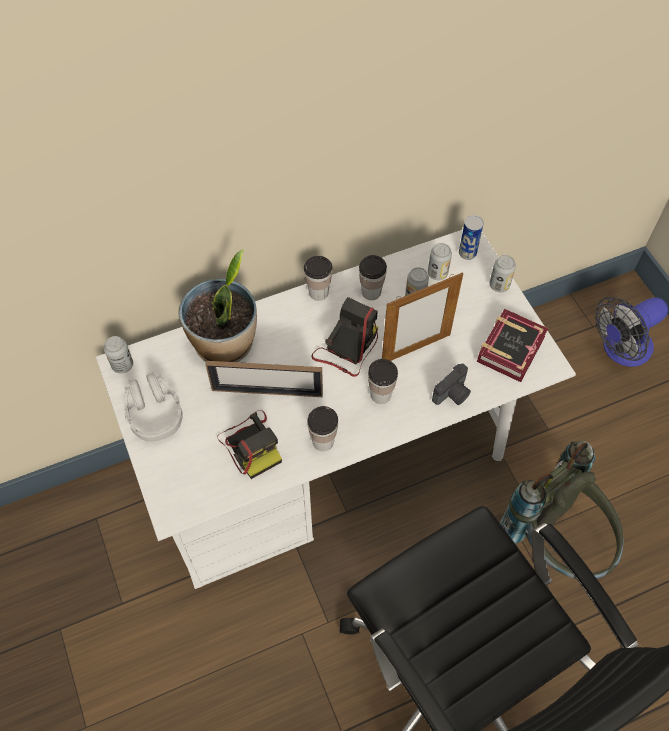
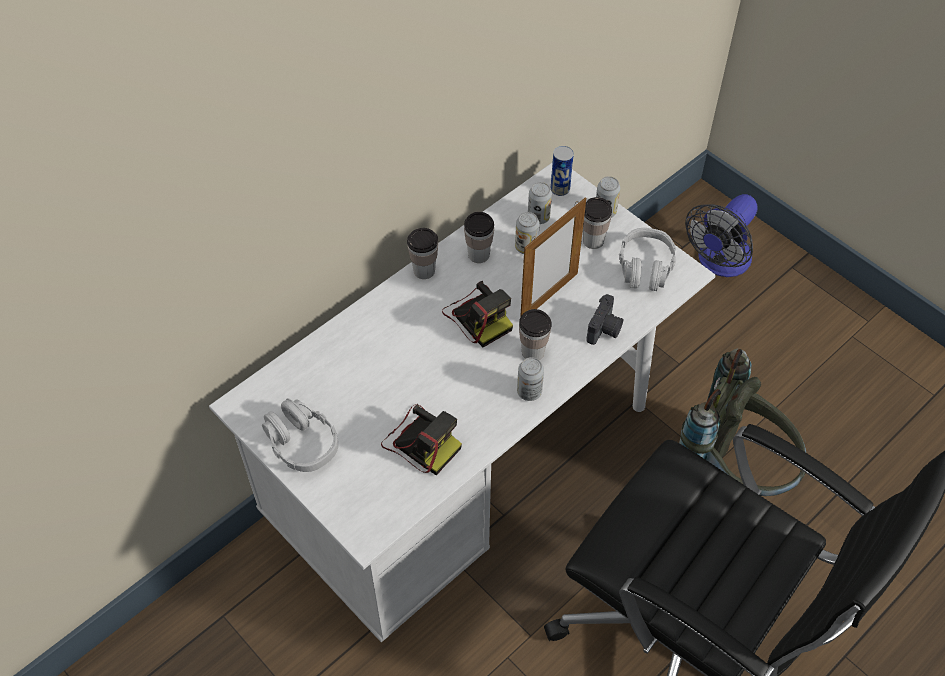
camera: 20 degrees left, 5 degrees down
can [104,336,133,374] -> can moved to [517,357,544,401]
potted plant [178,249,257,362] -> none
picture frame [205,361,323,397] -> none
cup [307,406,338,451] -> cup moved to [583,197,612,249]
camera [311,297,378,377] -> camera turned 135 degrees clockwise [442,281,513,347]
book [477,309,548,382] -> grey headphones [619,228,676,291]

